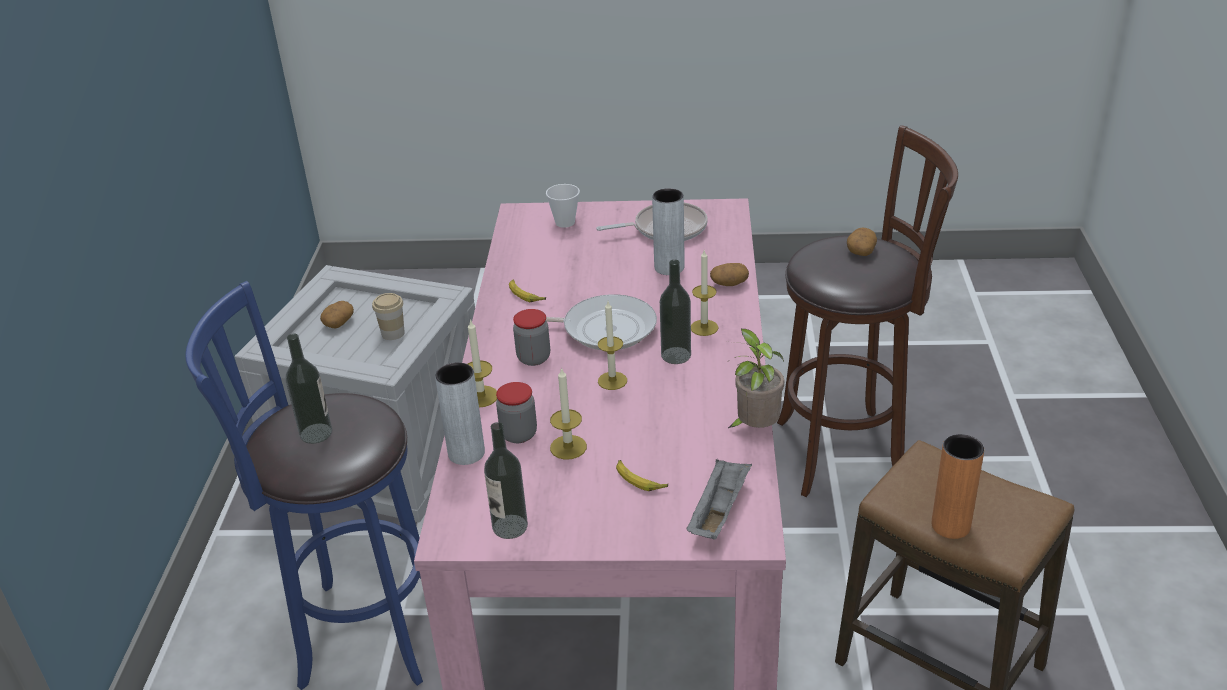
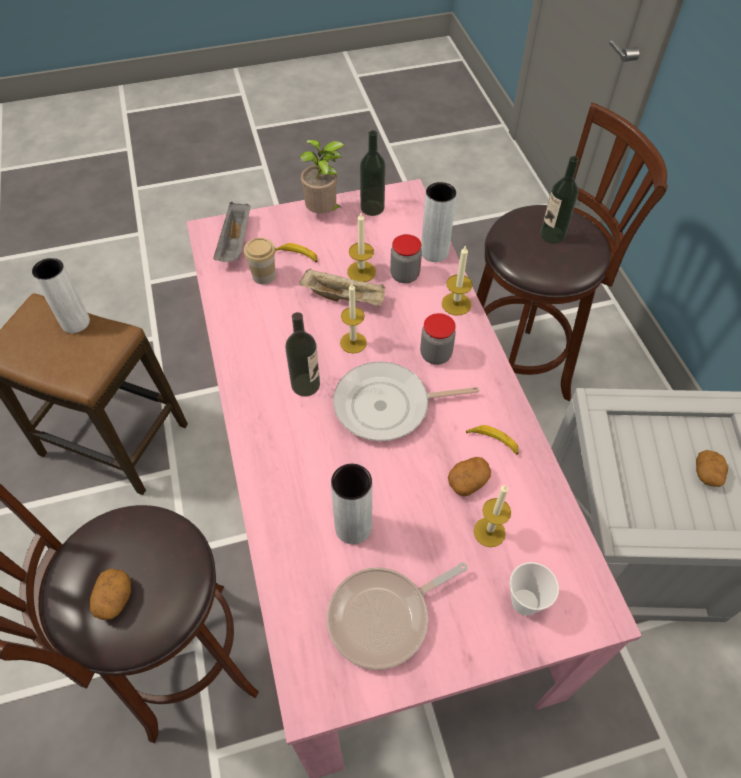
camera: 160 degrees right, 20 degrees up
blue stool [185,281,423,690] -> brown stool [477,103,668,401]
cup [372,293,405,340] -> cup moved to [244,238,276,285]
candle [691,250,719,336] -> candle moved to [474,485,511,547]
potato [710,263,749,286] -> potato moved to [448,457,491,497]
potted plant [728,329,784,428] -> potted plant moved to [299,140,344,213]
orange vase [932,434,984,539] -> white vase [32,258,90,333]
none -> beige tray [299,268,385,307]

